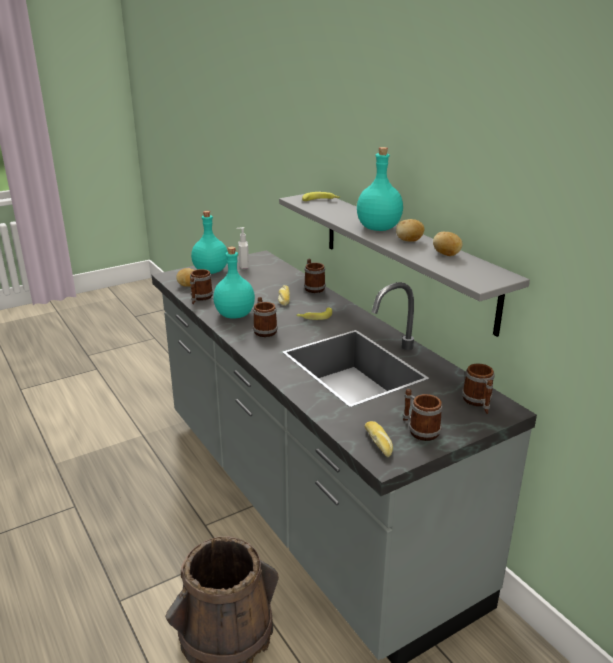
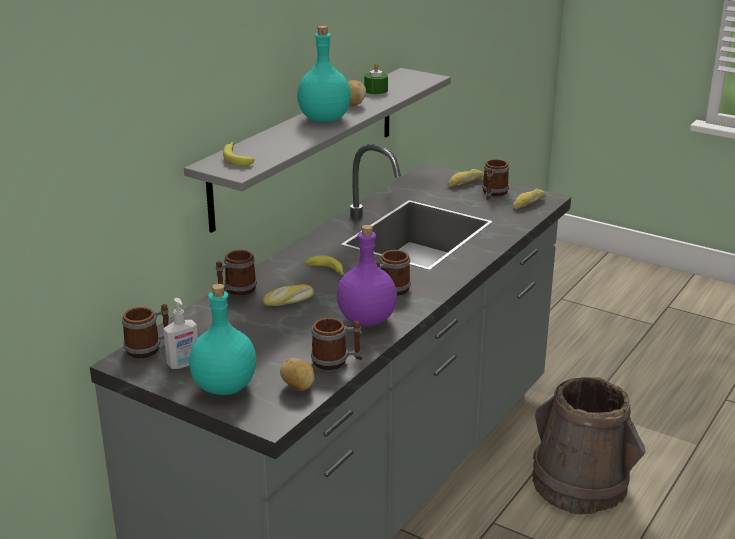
camera: 115 degrees left, 0 degrees up
turquoise bottle [213,247,255,318] -> purple bottle [337,225,397,326]
potato [433,232,463,256] -> green candle [364,63,388,94]
mug [462,364,495,414] -> mug moved to [122,304,169,358]
none -> bread [448,169,484,187]

